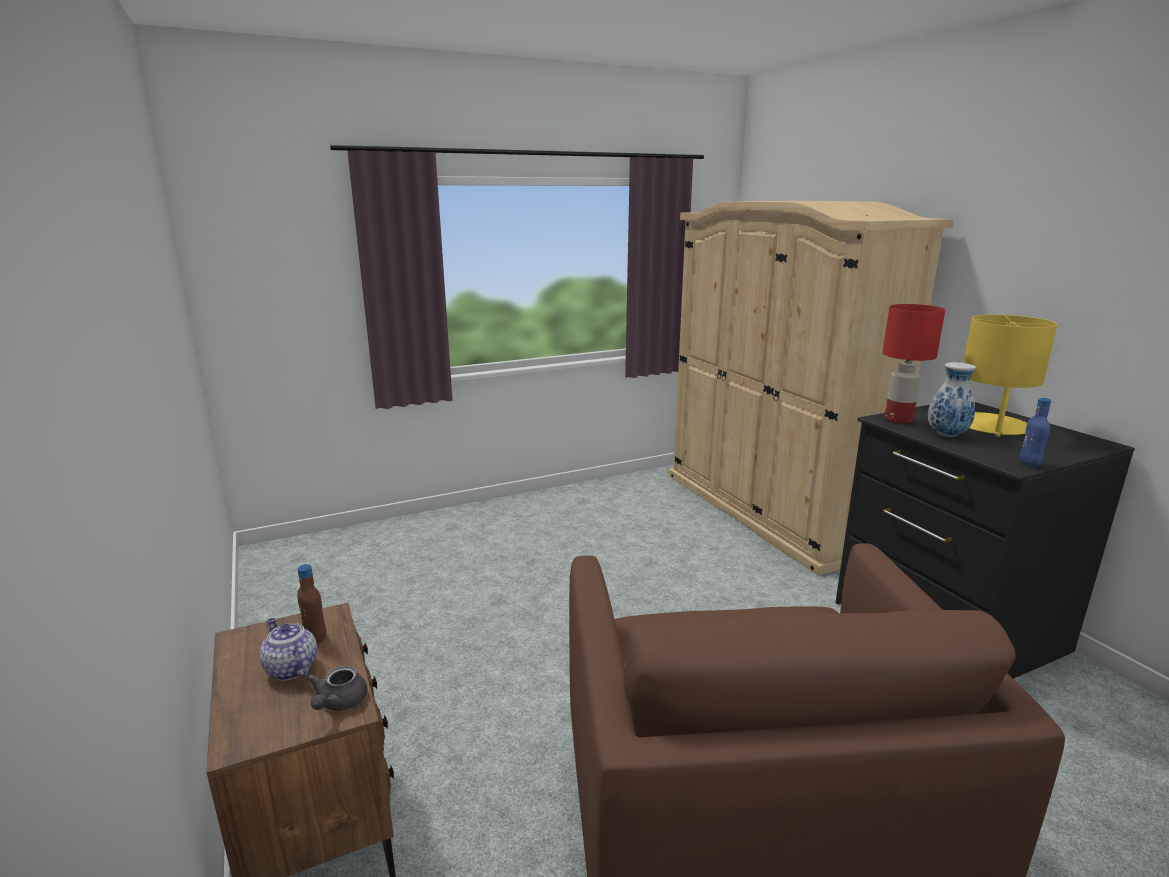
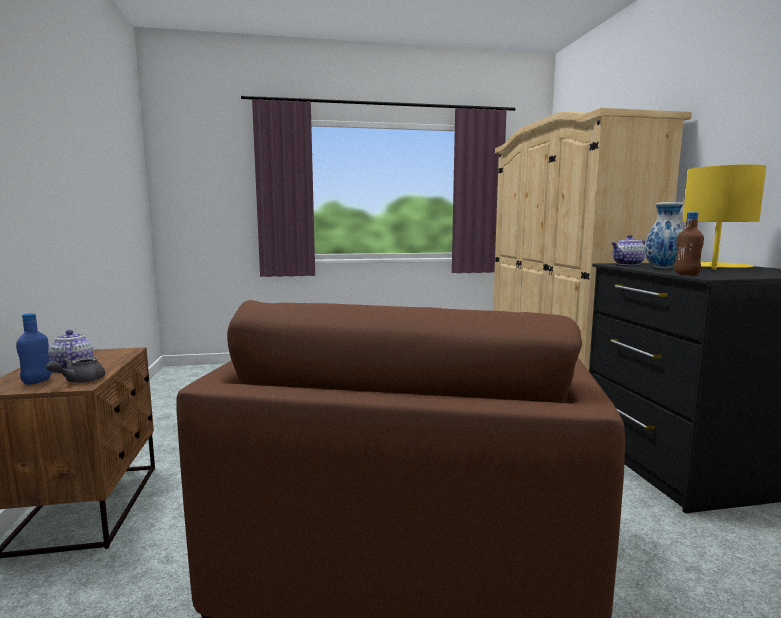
camera: 15 degrees right, 10 degrees down
brown bottle [297,564,326,643] -> brown bottle moved to [674,212,704,275]
red table lamp [883,304,945,424] -> teapot [611,235,645,265]
blue bottle [1020,398,1051,468] -> blue bottle moved to [16,313,52,385]

